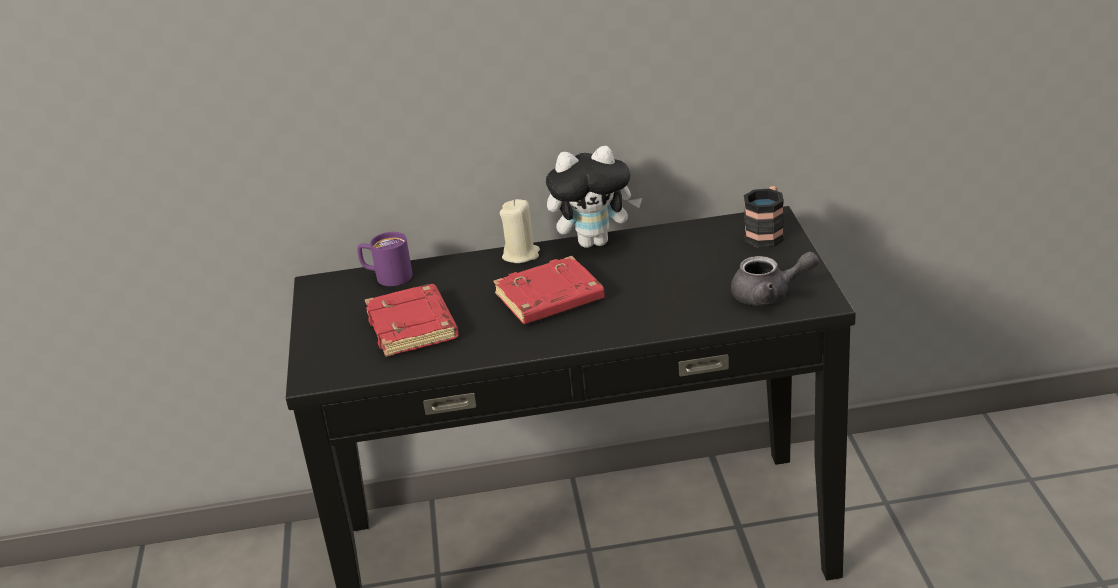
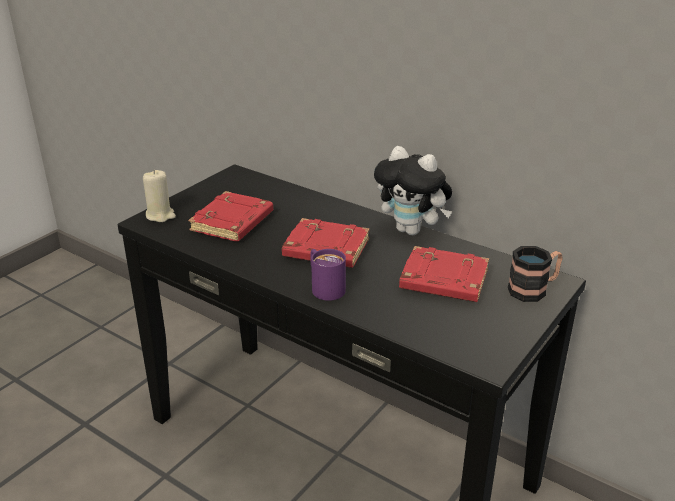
camera: 40 degrees right, 0 degrees up
purple mug [357,232,413,286] -> purple mug moved to [310,249,346,301]
beige candle [500,199,540,263] -> beige candle moved to [143,170,176,222]
grey teapot [731,251,819,305] -> none
none -> red book [399,246,489,302]

